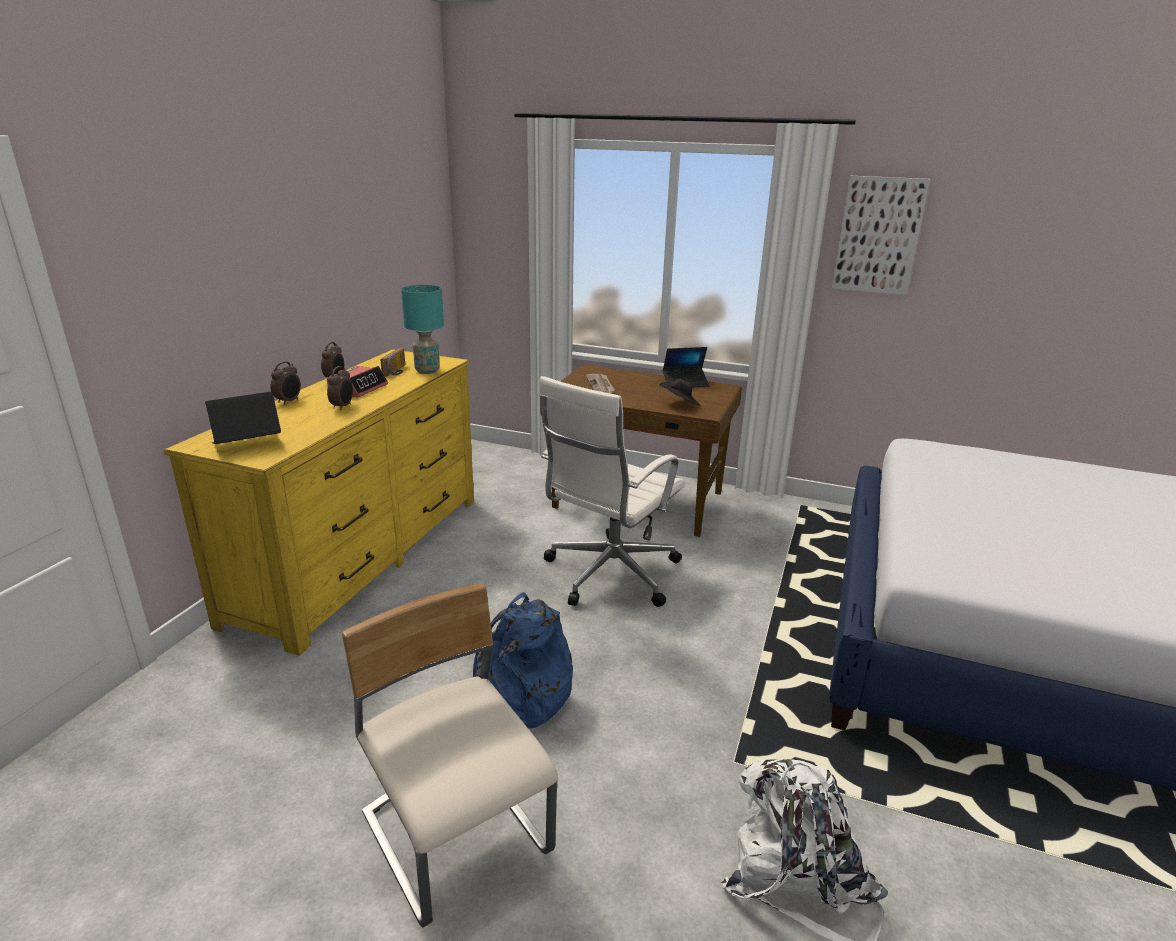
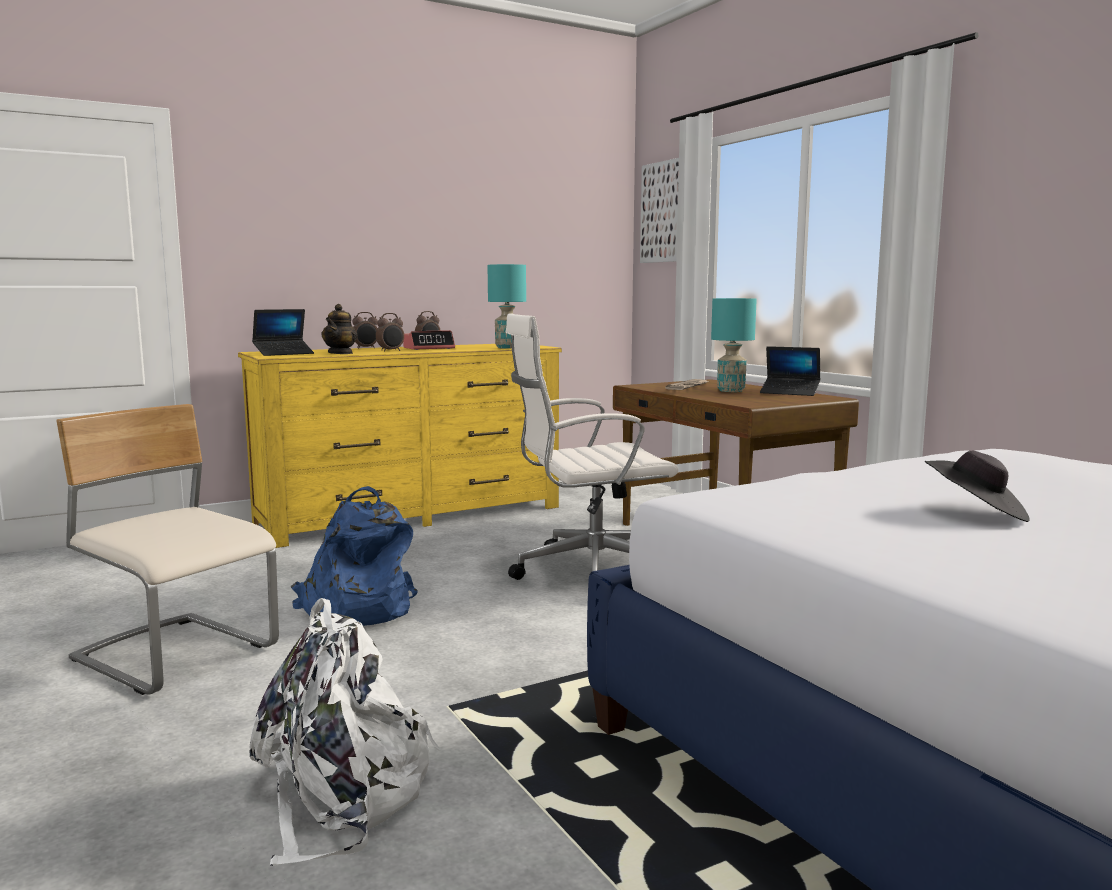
camera: 40 degrees right, 15 degrees down
laptop [205,391,281,444] -> laptop turned 135 degrees clockwise [252,309,314,356]
beige chair [342,583,558,928] -> beige chair turned 60 degrees counterclockwise [56,404,279,695]
radio [380,348,405,376] -> none
black hat [659,379,701,406] -> black hat moved to [925,451,1030,522]
picture [832,176,930,295] -> picture moved to [640,158,679,263]
none -> teapot [321,304,358,354]
none -> turquoise table lamp [711,298,757,392]

